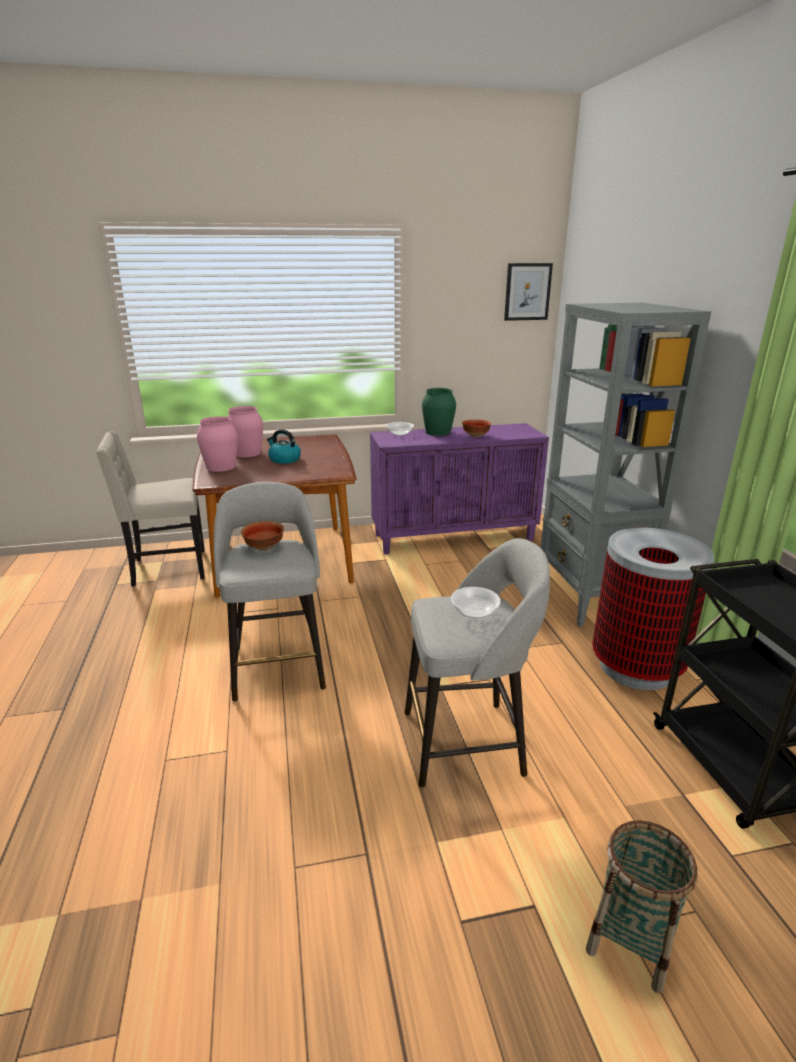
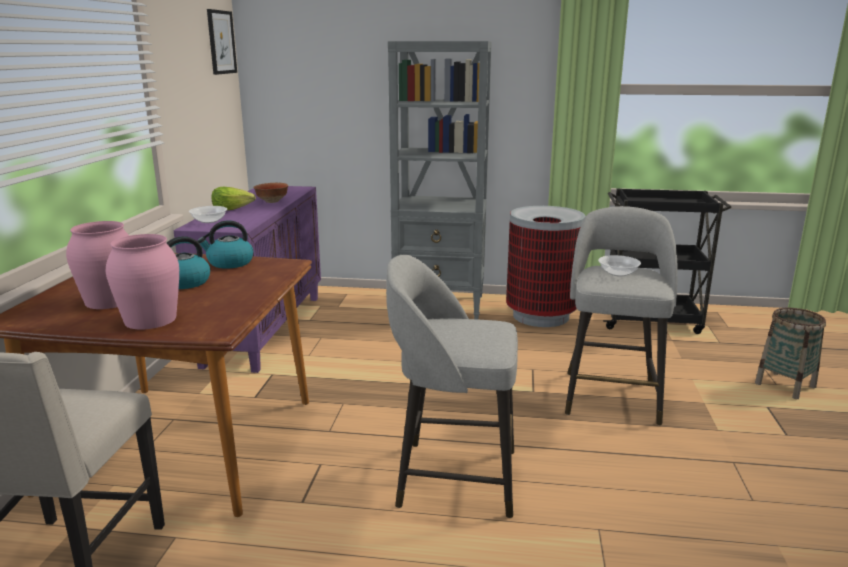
camera: 70 degrees left, 5 degrees down
bowl [241,521,284,551] -> none
green vase [422,388,456,436] -> lettuce [212,187,256,210]
none -> kettle [197,221,253,269]

